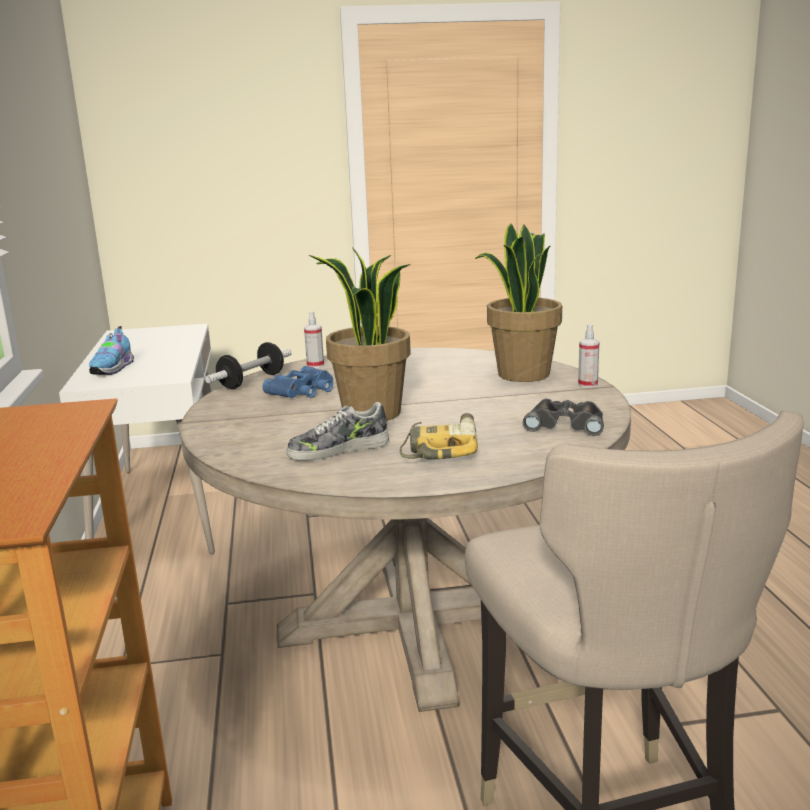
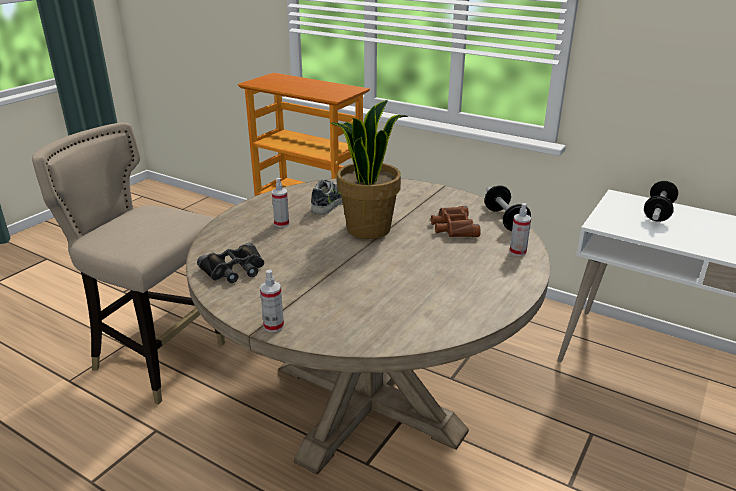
camera: 130 degrees right, 10 degrees up
shoe [89,326,134,375] -> dumbbell [644,181,678,222]
blue binoculars [262,366,333,398] -> brown binoculars [431,206,481,237]
power drill [400,413,478,460] -> spray bottle [272,178,289,227]
potted plant [475,223,562,382] -> none

